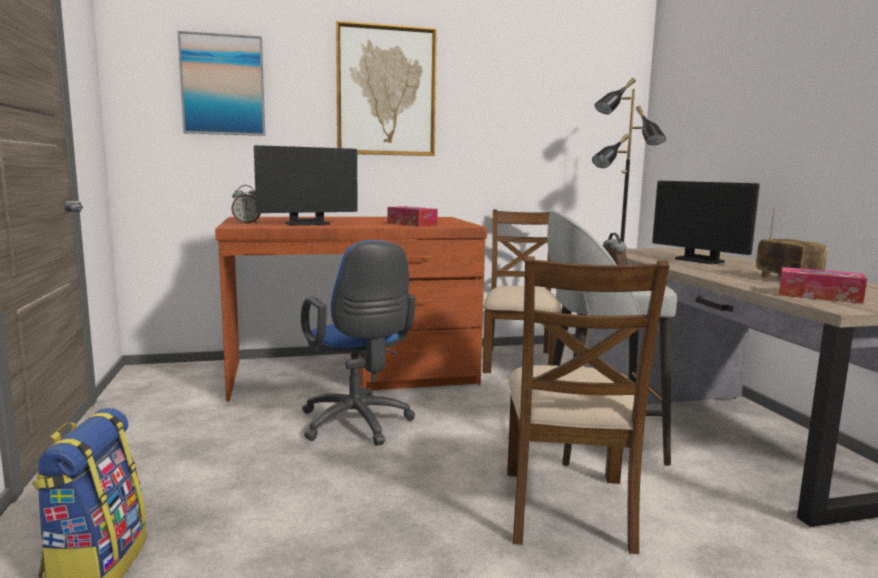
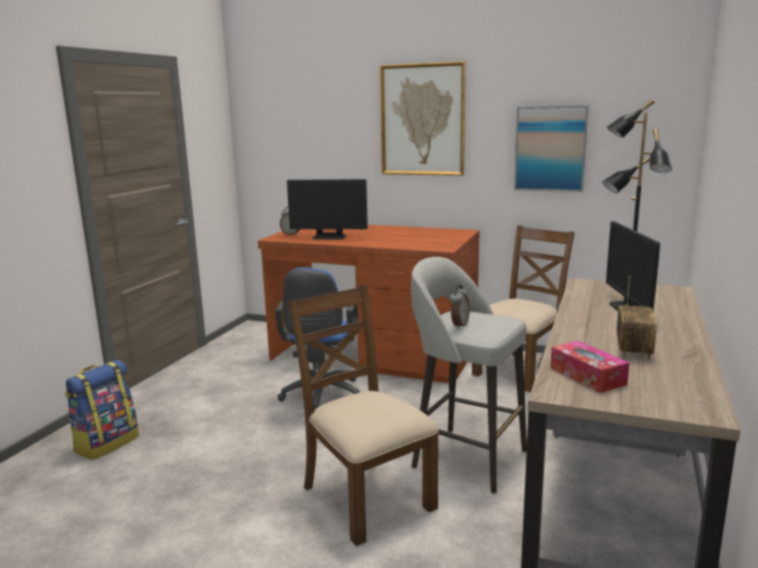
camera: 35 degrees right, 5 degrees up
picture [177,31,265,136] -> picture moved to [514,106,589,192]
tissue box [387,206,438,227] -> none
brown chair [507,256,669,554] -> brown chair turned 105 degrees clockwise [288,285,439,546]

